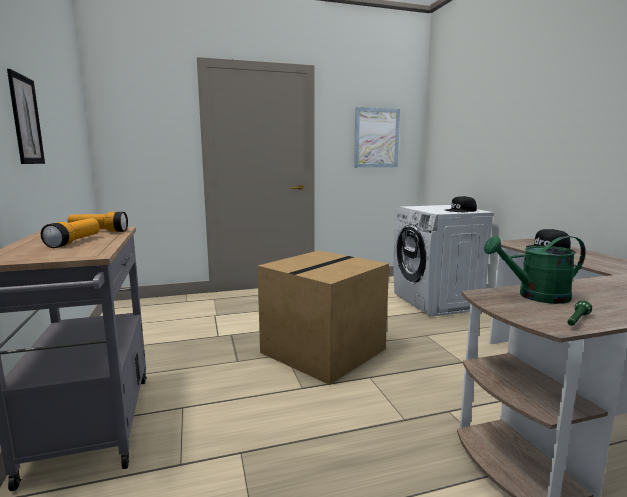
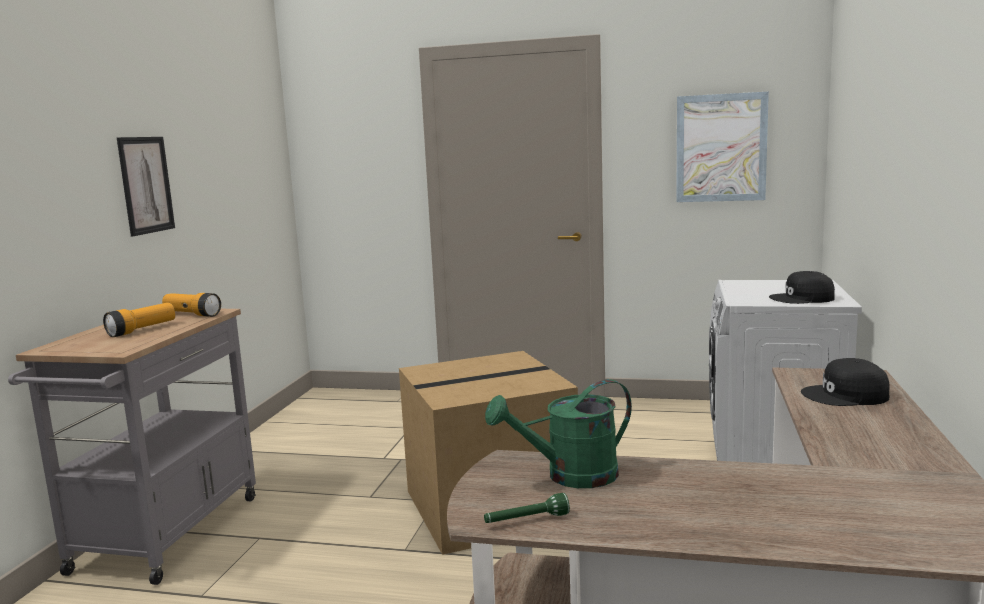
camera: 30 degrees right, 0 degrees up
green watering can [484,236,585,304] -> green watering can turned 45 degrees counterclockwise [485,379,632,488]

